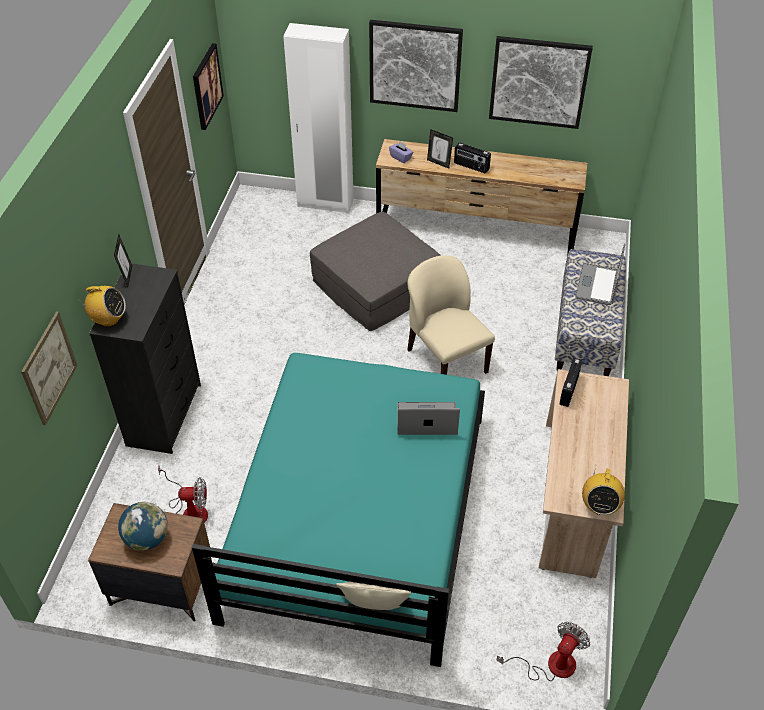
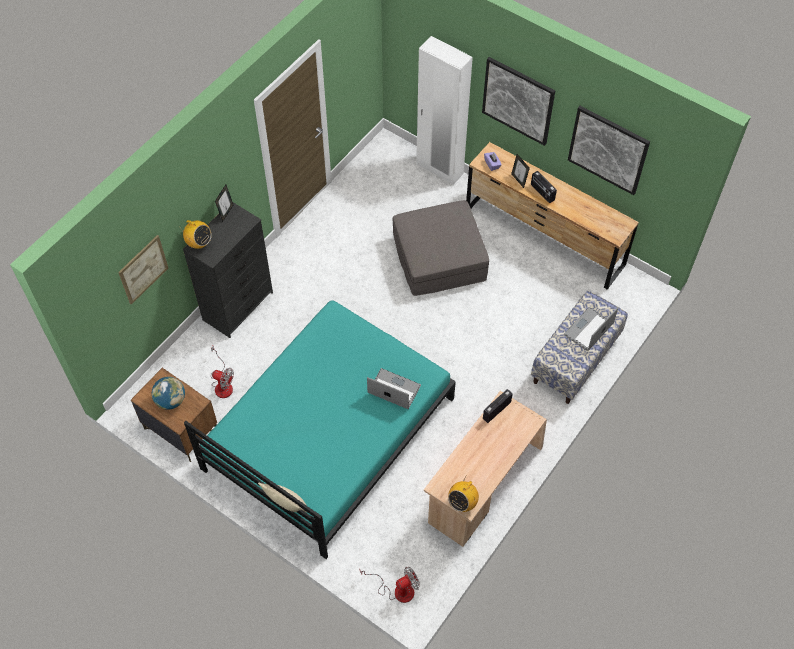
camera: 25 degrees right, 10 degrees up
picture [193,43,224,130] -> none
beige chair [407,255,495,375] -> none

